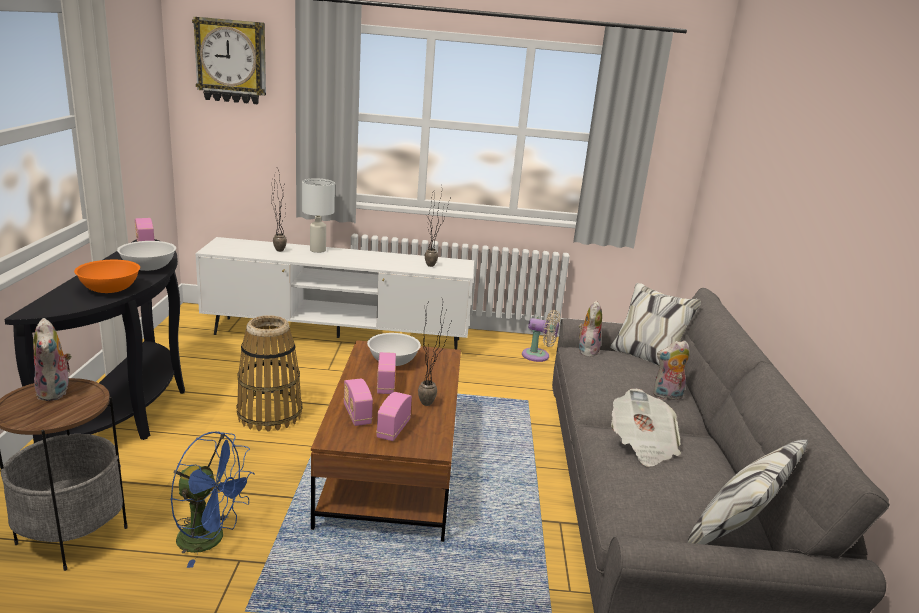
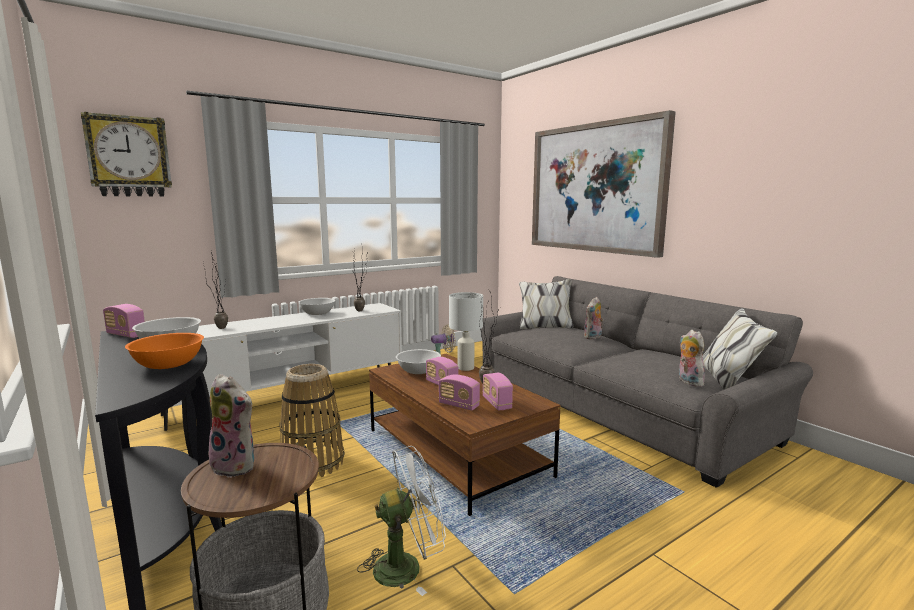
camera: 35 degrees left, 10 degrees down
blue fan [170,431,255,568] -> white fan [357,446,446,596]
white table lamp [302,178,335,253] -> white table lamp moved to [449,292,483,371]
plush toy [579,301,602,357] -> plush toy moved to [679,330,705,387]
newspaper [611,389,681,467] -> none
none -> white bowl [298,298,335,315]
none -> picture [532,110,676,258]

